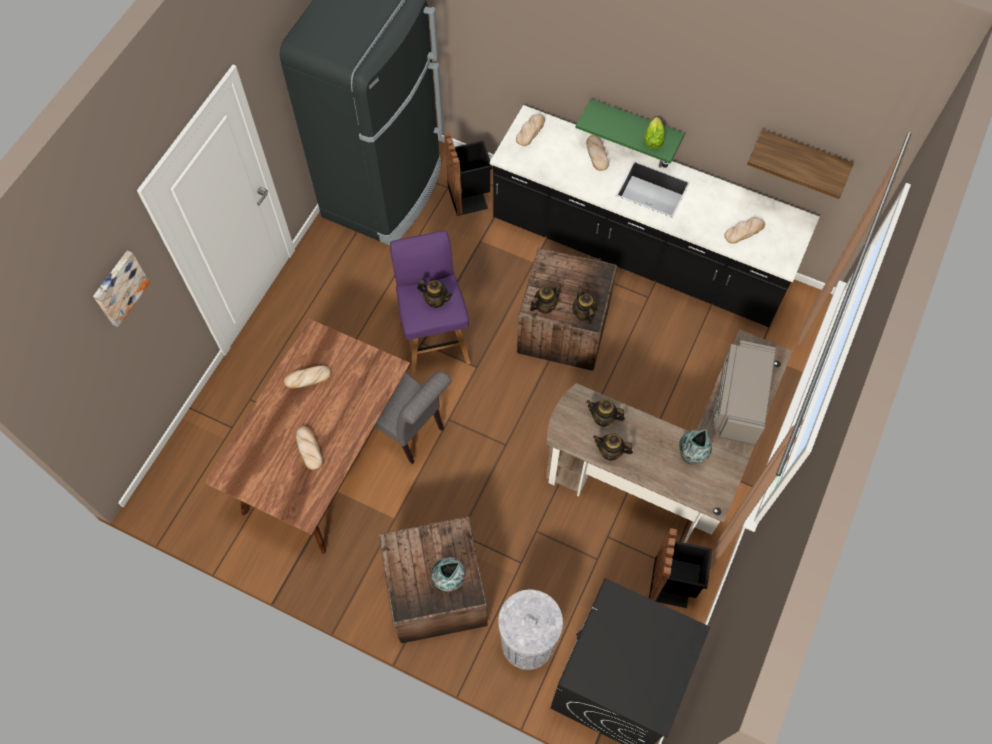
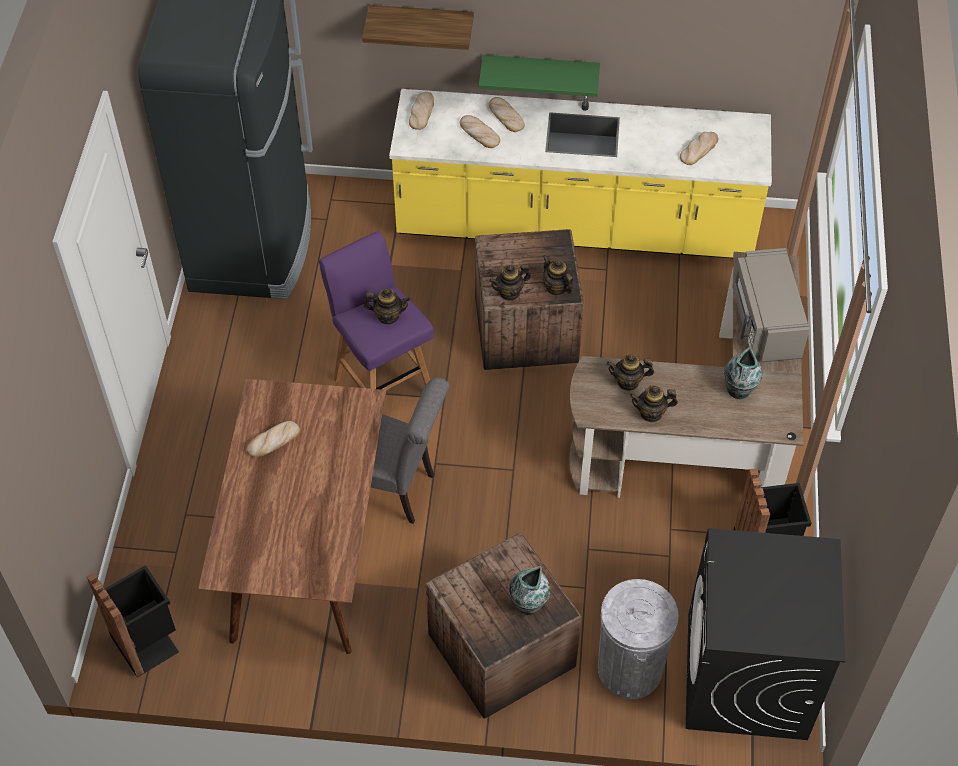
camera: 20 degrees left, 10 degrees down
picture [93,250,150,327] -> none
bread [296,426,323,470] -> bread moved to [460,115,500,148]
black trash can [444,132,492,216] -> black trash can moved to [86,565,179,677]
black counter [490,105,820,327] -> yellow counter [389,89,772,258]
teapot [530,284,562,313] -> teapot turned 150 degrees counterclockwise [489,264,531,301]
lettuce [644,117,665,149] -> none
shelf [747,130,854,199] -> shelf moved to [362,5,474,50]

